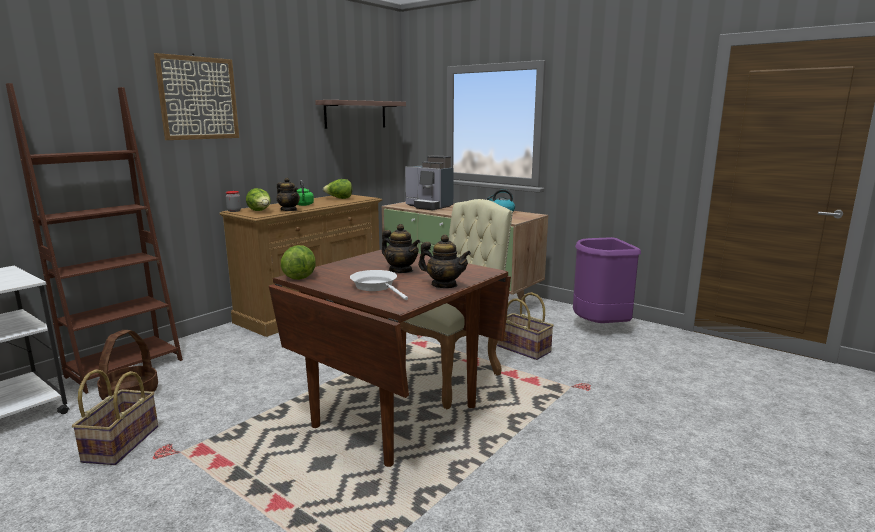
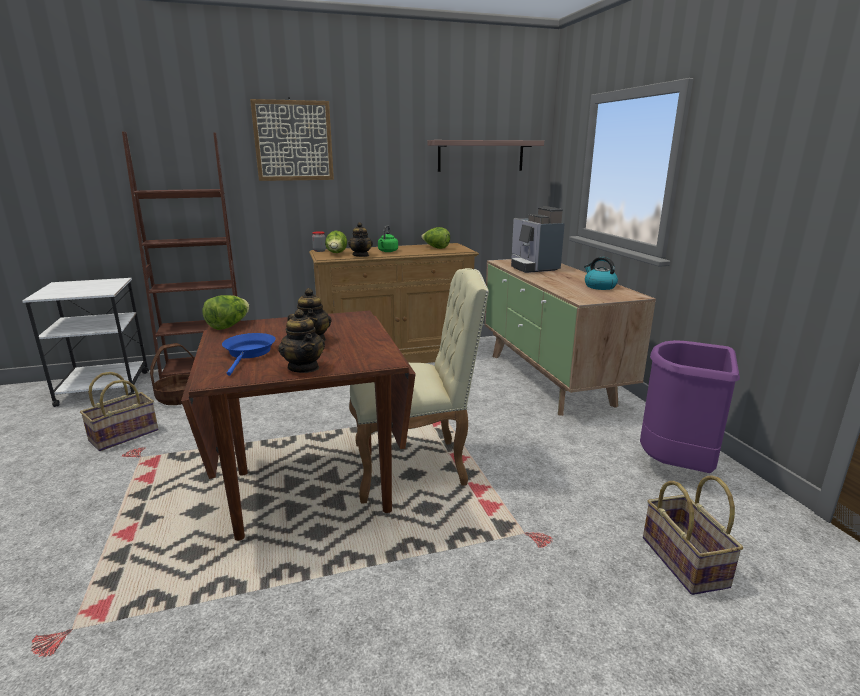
camera: 35 degrees right, 5 degrees up
white frying pan [350,270,408,300] -> blue frying pan [222,333,275,376]
basket [497,292,554,360] -> basket moved to [643,476,743,595]

